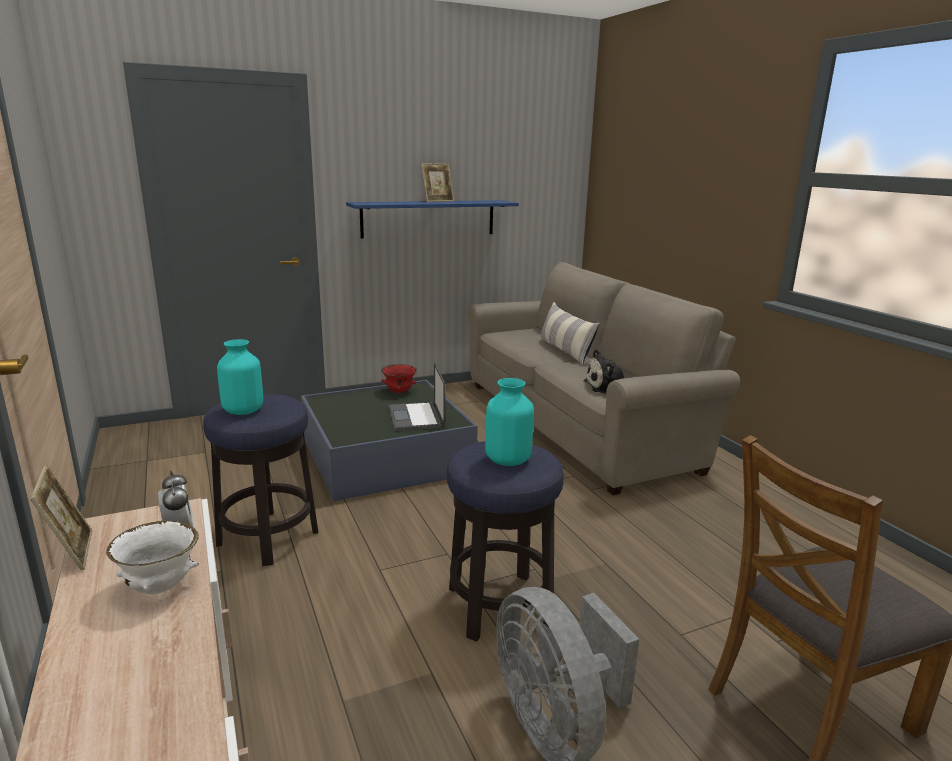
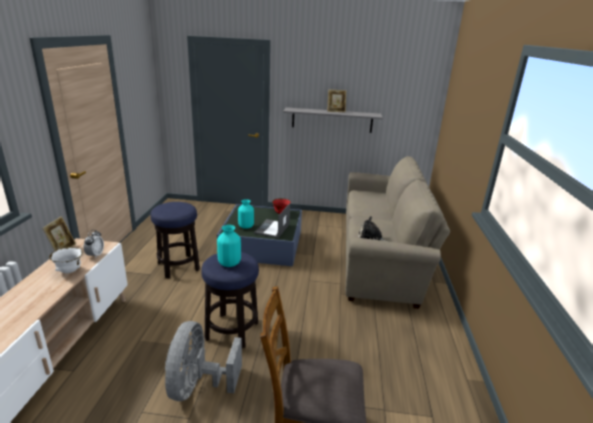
camera: 30 degrees right, 5 degrees up
turquoise vase [217,339,263,415] -> turquoise vase moved to [238,199,254,229]
blue shelf [346,200,519,239] -> grey shelf [283,107,383,133]
pillow [539,302,600,365] -> none

